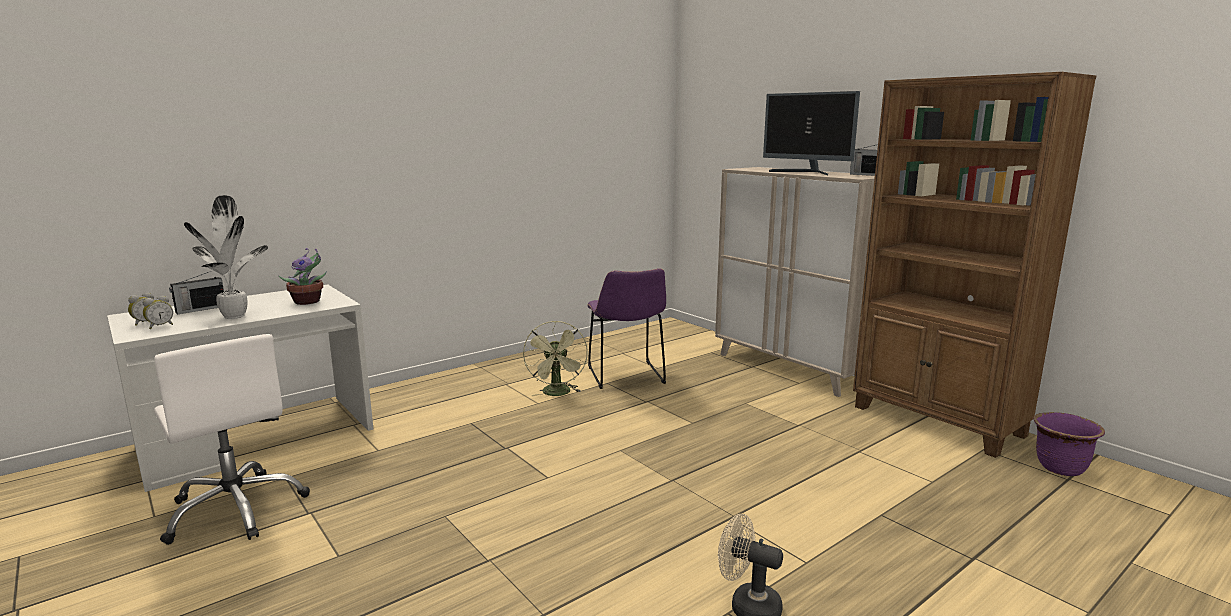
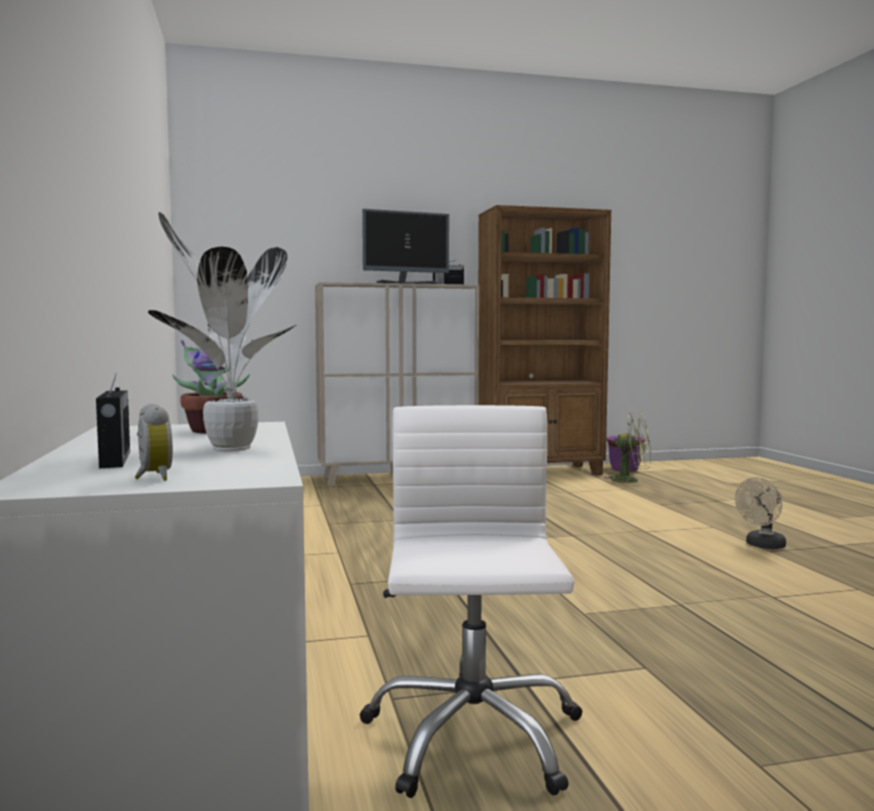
camera: 65 degrees left, 10 degrees down
alarm clock [143,295,173,329] -> none
white office chair [154,334,310,545] -> white office chair turned 75 degrees counterclockwise [360,405,583,798]
green fan [523,321,588,396] -> green fan moved to [605,412,651,485]
purple chair [588,268,666,389] -> none

